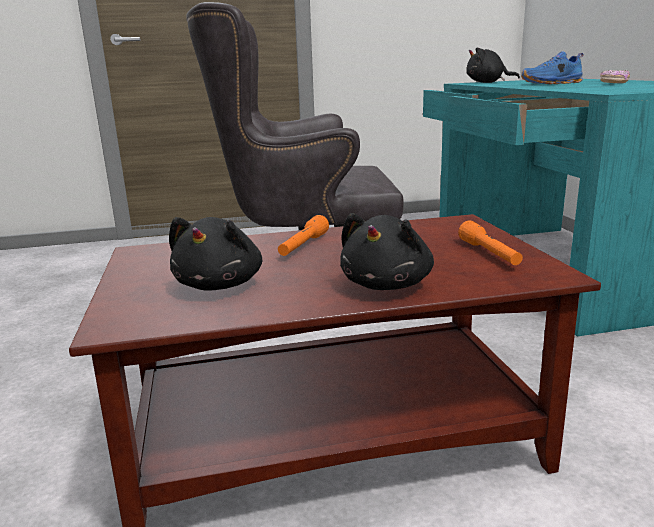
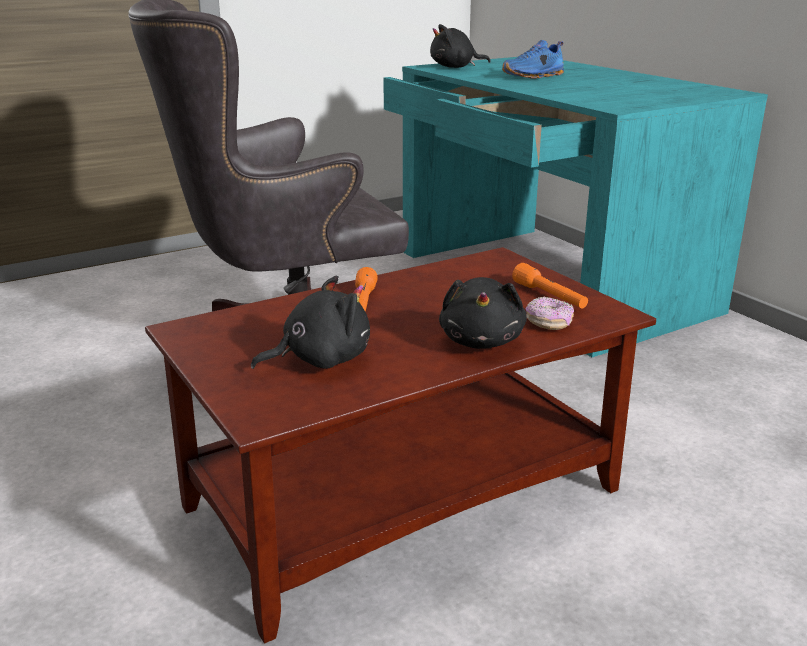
camera: 20 degrees left, 5 degrees up
black plush toy [169,217,262,291] -> black plush toy turned 105 degrees counterclockwise [251,275,370,369]
donut [600,70,630,83] -> donut moved to [526,296,574,330]

